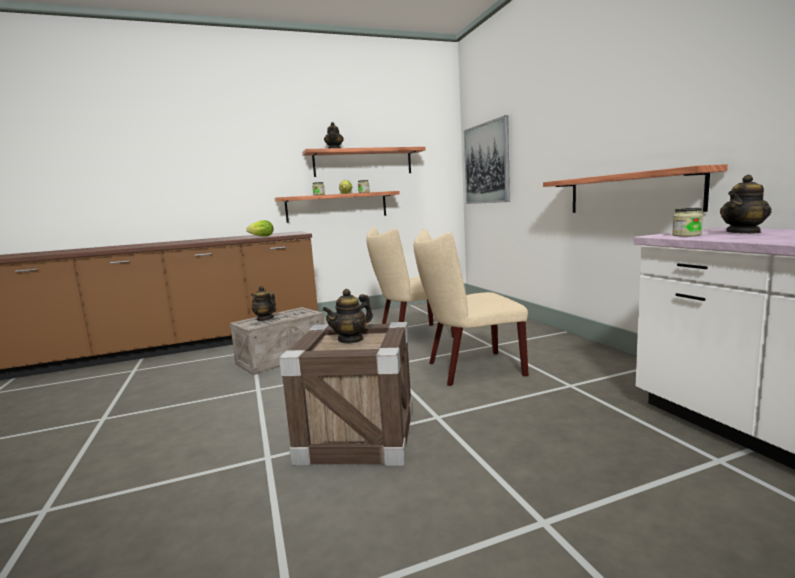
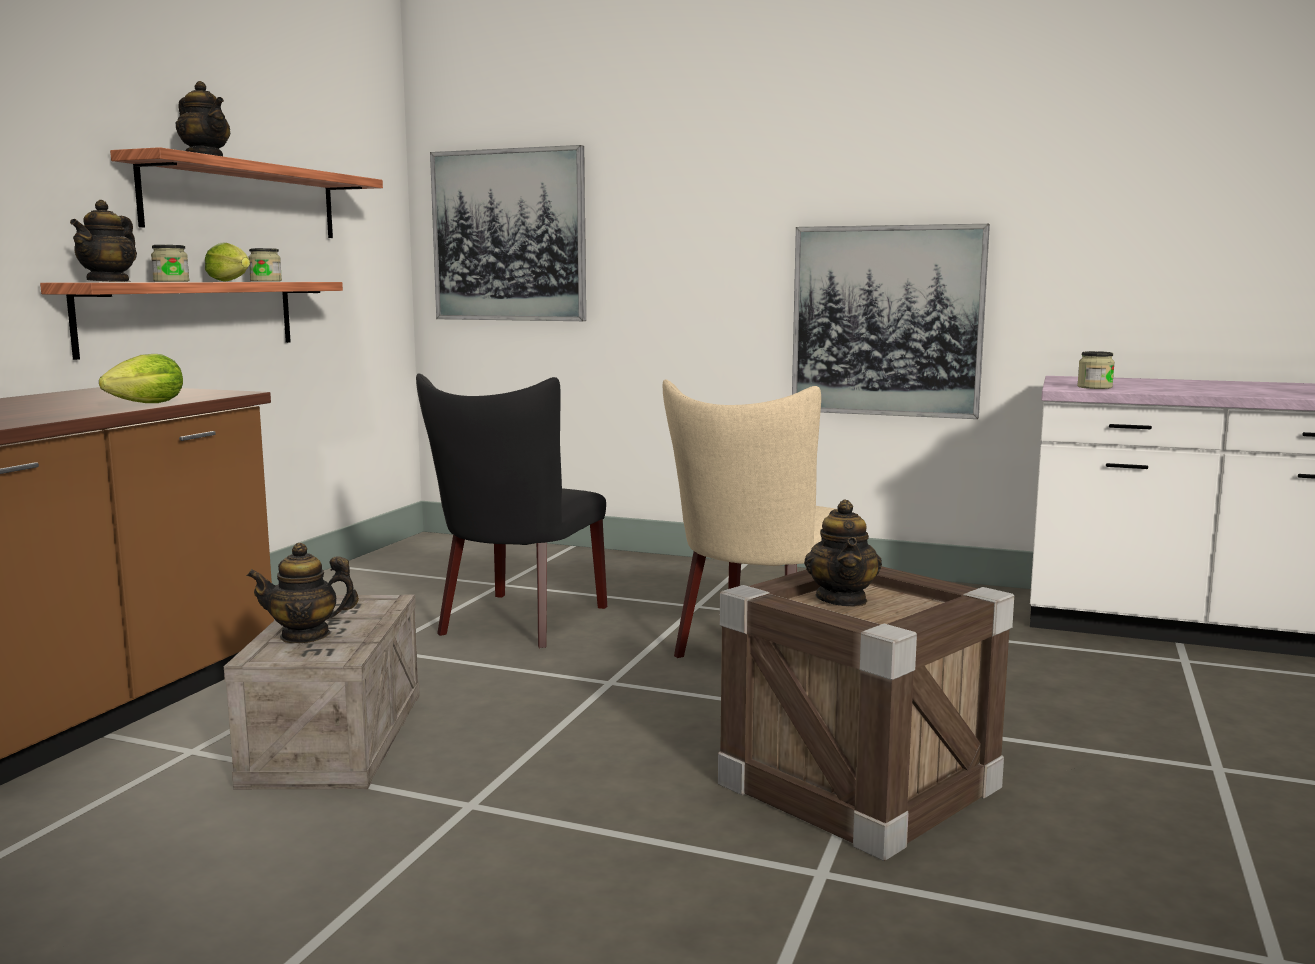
camera: 50 degrees left, 0 degrees up
beige chair [366,227,455,338] -> black chair [416,374,607,648]
shelf [543,164,728,213] -> picture [792,224,990,419]
teapot [720,175,772,234] -> teapot moved to [70,200,137,282]

